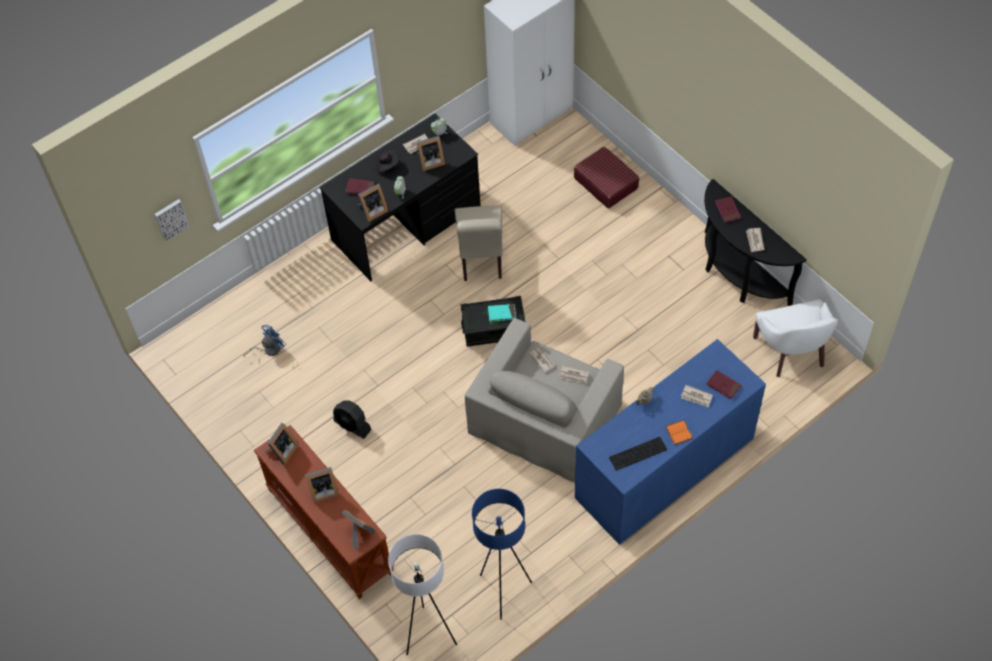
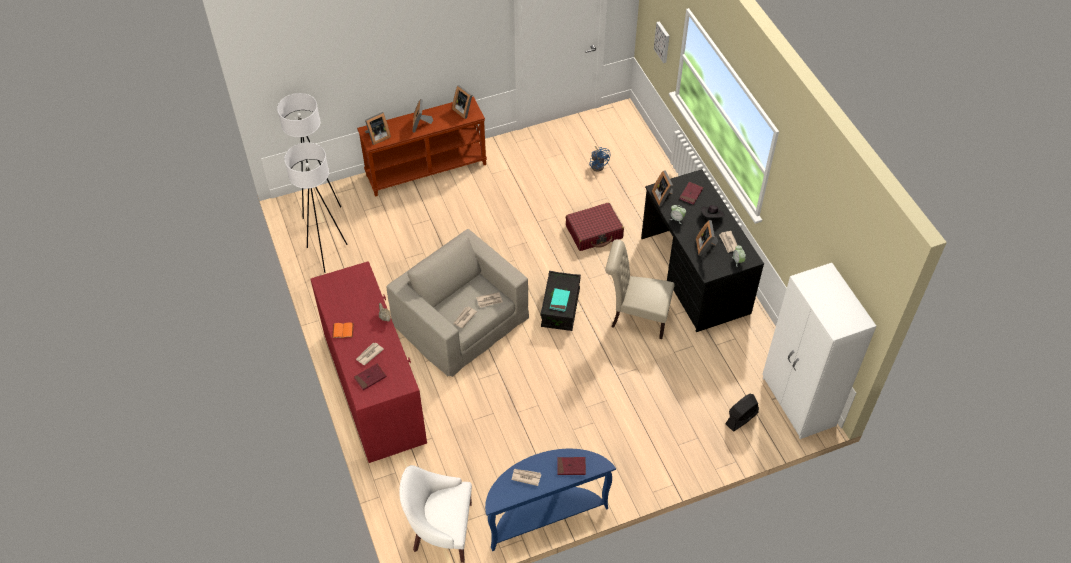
camera: 105 degrees right, 5 degrees down
black fan [333,401,371,439] -> black fan moved to [725,394,759,432]
blue floor lamp [472,489,532,620] -> white floor lamp [284,142,348,273]
red suitcase [574,147,640,208] -> red suitcase moved to [566,203,624,251]
blue dresser [575,339,766,545] -> red dresser [310,261,427,463]
keyboard [609,437,667,471] -> none
black console table [704,179,807,306] -> blue console table [485,449,616,551]

